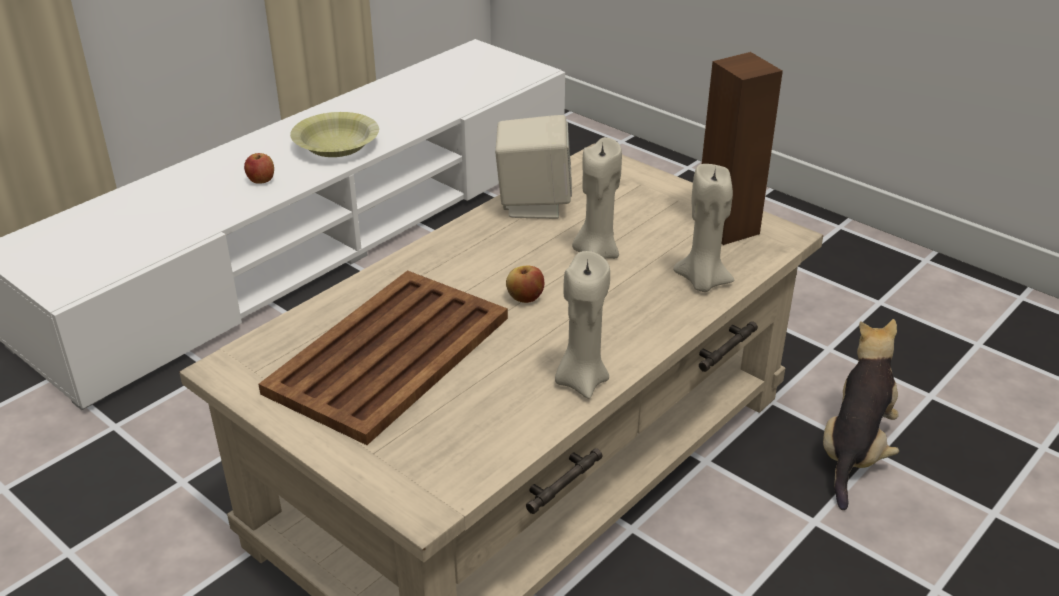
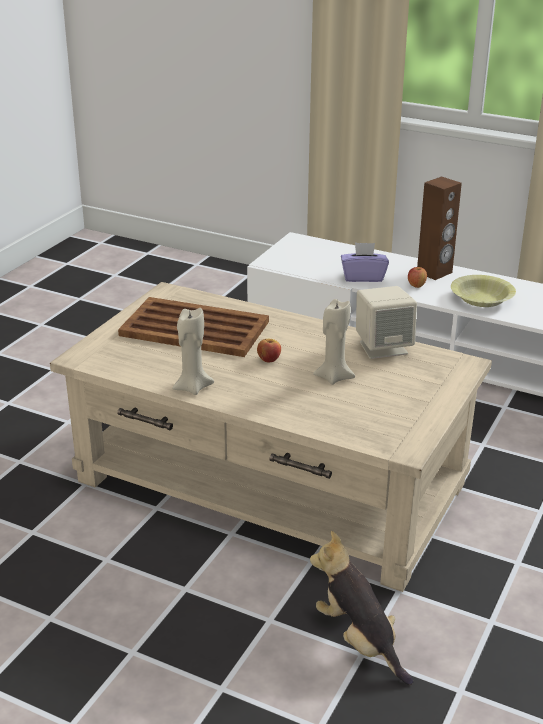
camera: 75 degrees right, 5 degrees down
beige candle [673,164,734,292] -> none
brown speaker [702,52,783,245] -> brown speaker moved to [417,176,462,280]
plush toy [823,319,899,510] -> plush toy turned 135 degrees counterclockwise [310,531,413,685]
none -> purple tissue box [341,242,389,282]

